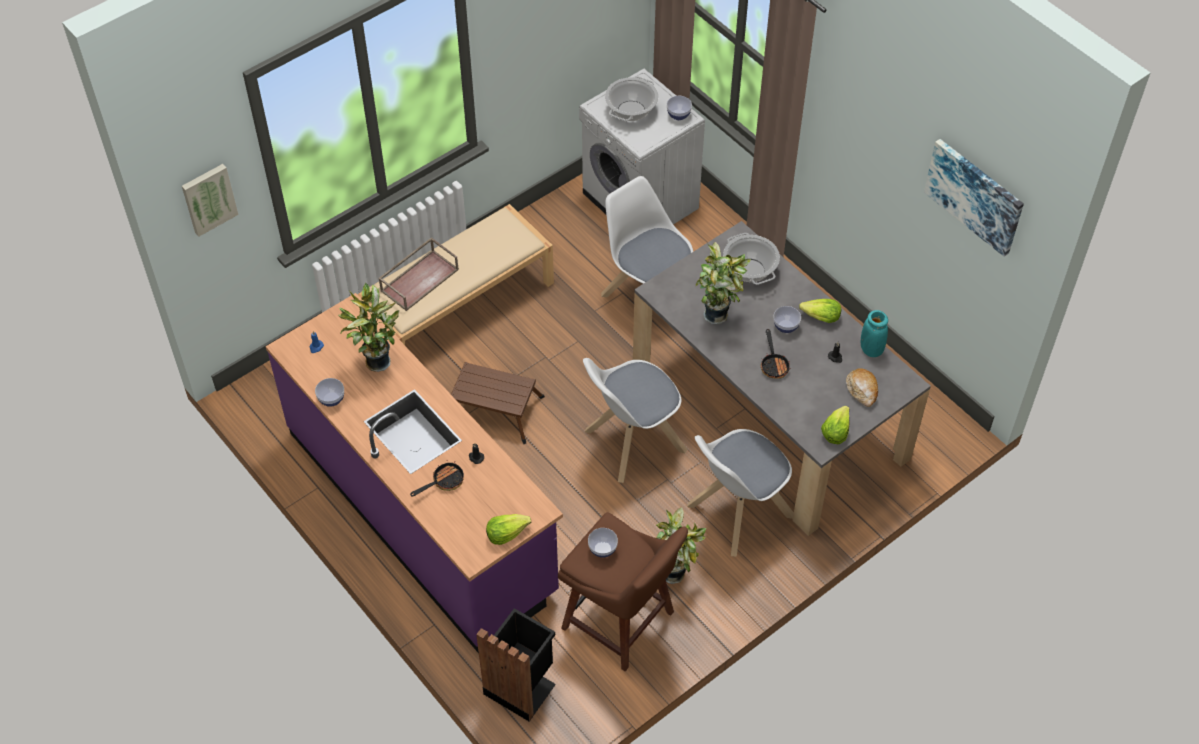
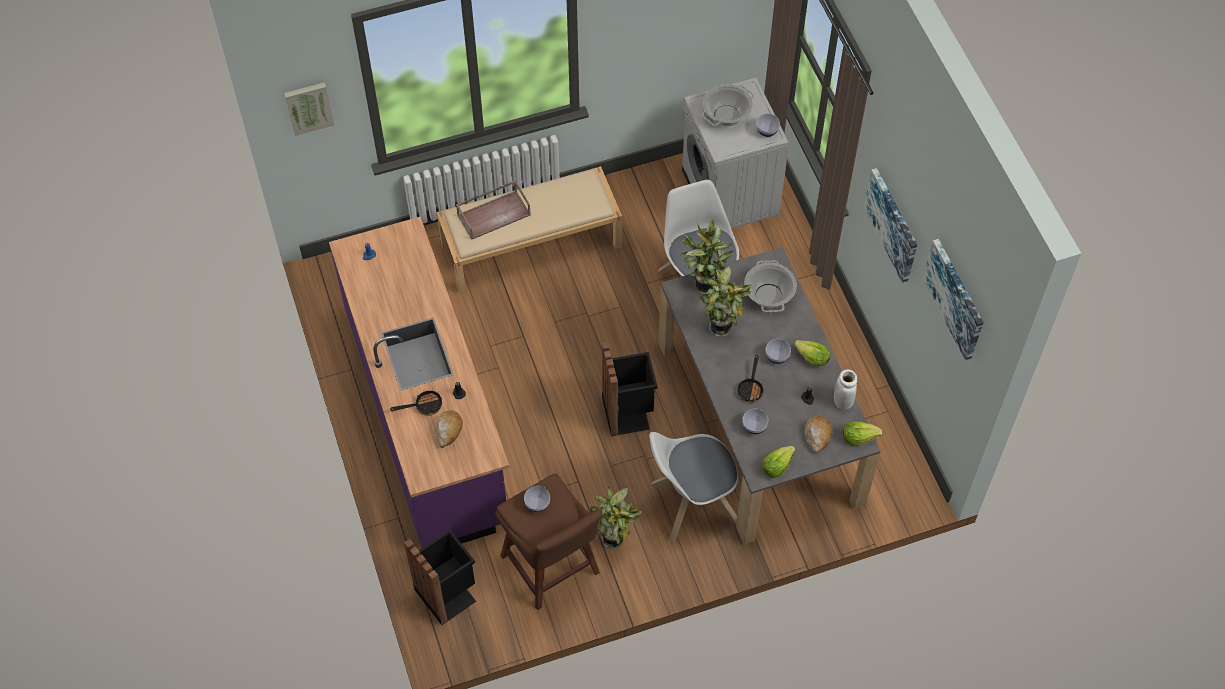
camera: 20 degrees right, 5 degrees up
bowl [315,378,344,407] -> bowl moved to [742,409,768,434]
potted plant [338,283,399,372] -> potted plant moved to [680,220,734,294]
brown step ladder [451,362,545,444] -> none
lettuce [486,514,531,545] -> lettuce moved to [843,421,883,446]
chair [583,358,687,483] -> black trash can [602,342,657,436]
turquoise vase [861,310,888,357] -> white vase [834,369,857,410]
none -> bread [434,410,463,448]
none -> picture [864,168,917,283]

